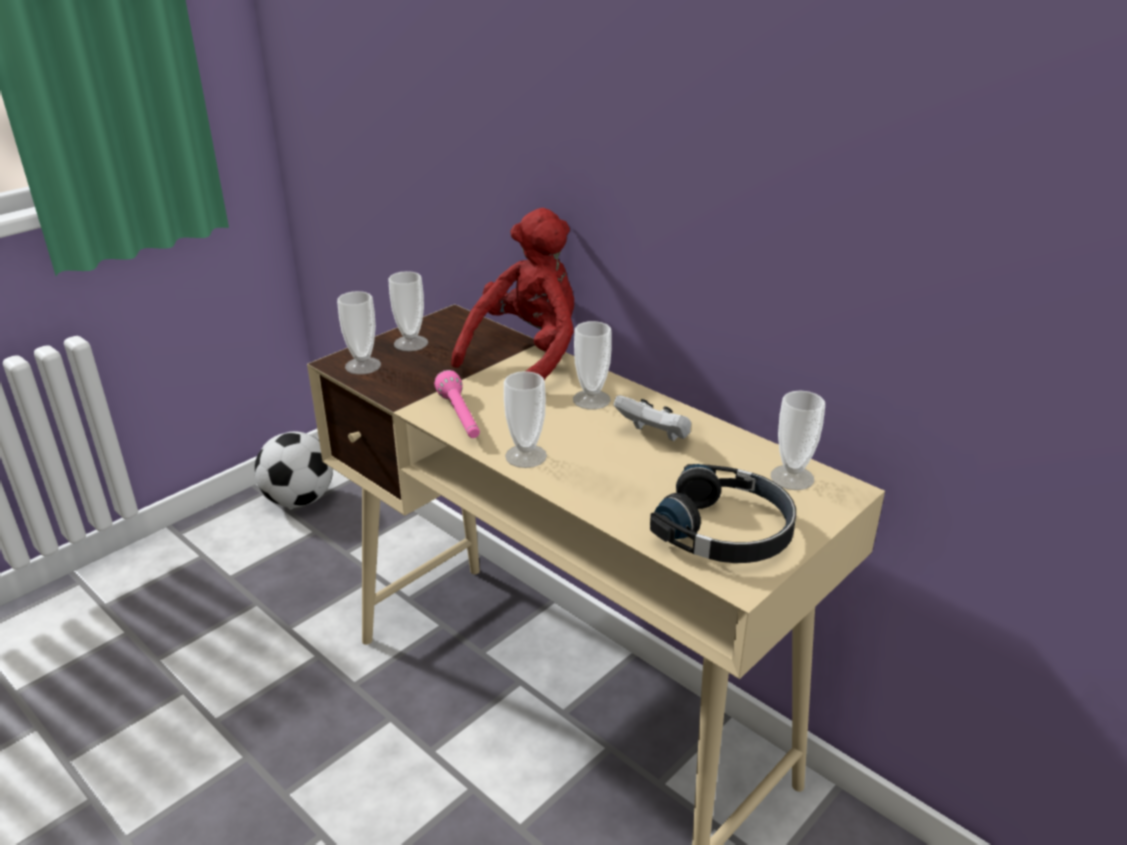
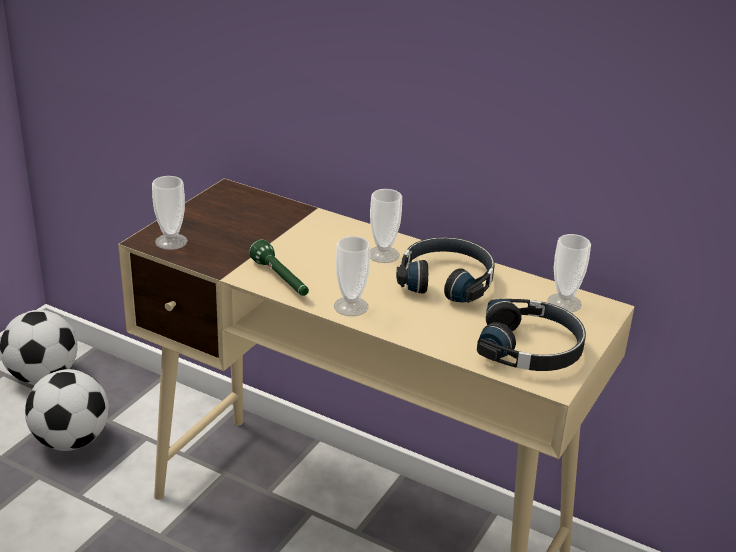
camera: 15 degrees left, 0 degrees up
cup [388,271,428,351] -> none
pink flashlight [434,370,480,438] -> green flashlight [249,239,309,296]
red plush toy [451,208,574,380] -> none
white game controller [614,395,691,441] -> black headphones [396,237,495,303]
none -> football [25,369,109,451]

